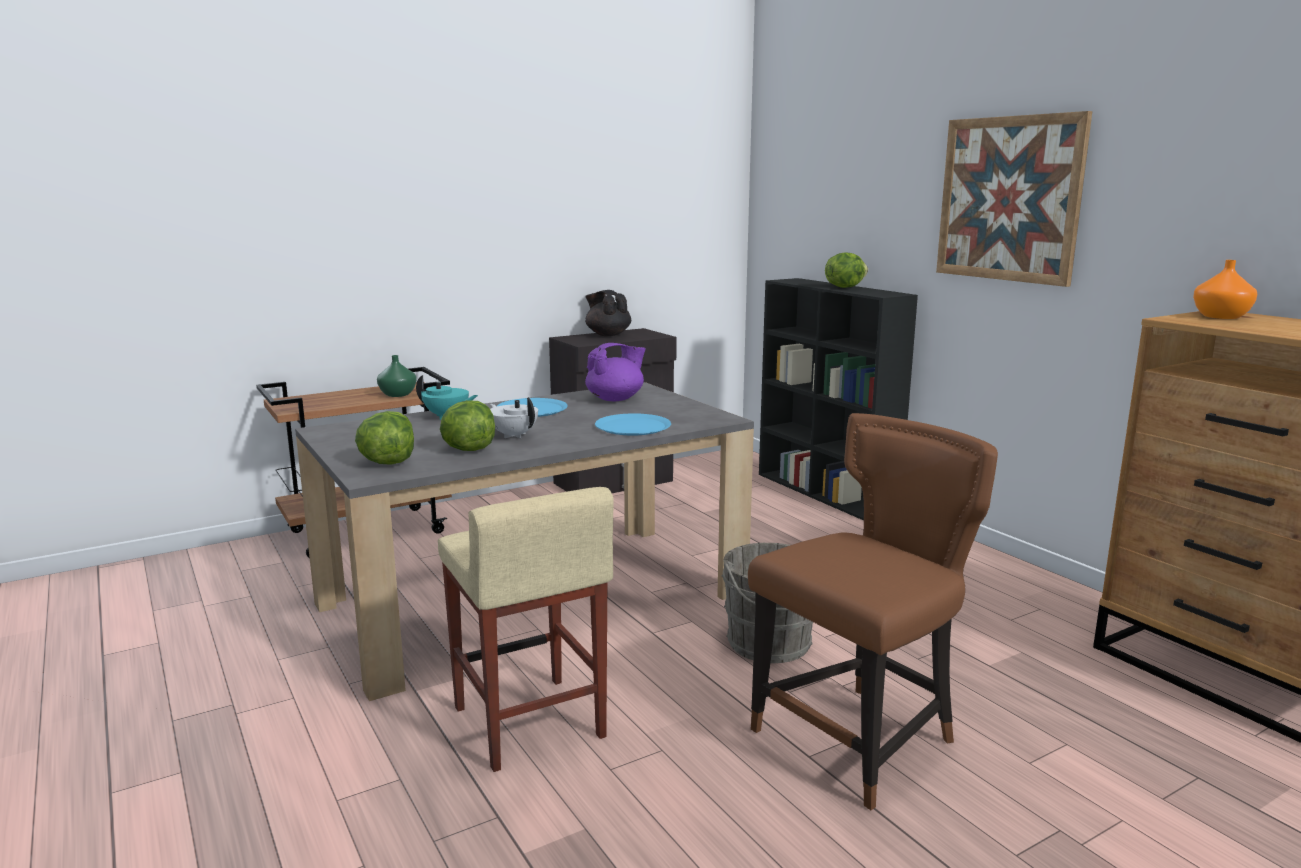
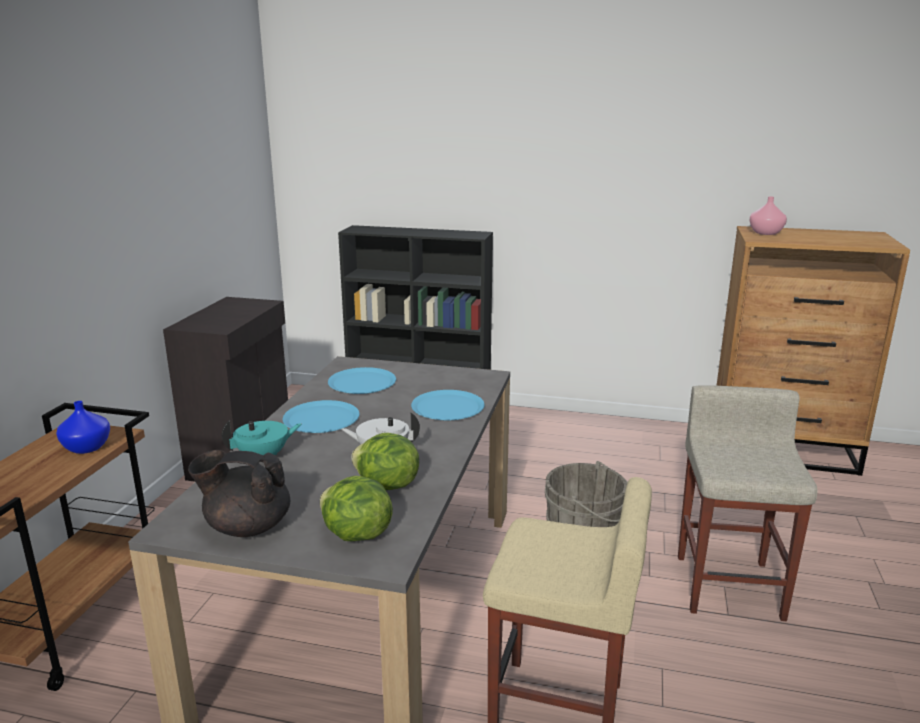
camera: 45 degrees left, 5 degrees up
green vase [377,355,417,397] -> blue vase [56,401,110,454]
black teapot [585,290,631,336] -> black teapot moved to [188,450,290,537]
purple teapot [585,343,646,401] -> blue plate [328,367,396,394]
brown chair [748,413,998,810] -> beige stool [678,385,818,621]
lettuce [825,252,868,288] -> none
picture [936,111,1092,287] -> none
orange vase [1193,260,1257,319] -> pink vase [749,196,787,235]

